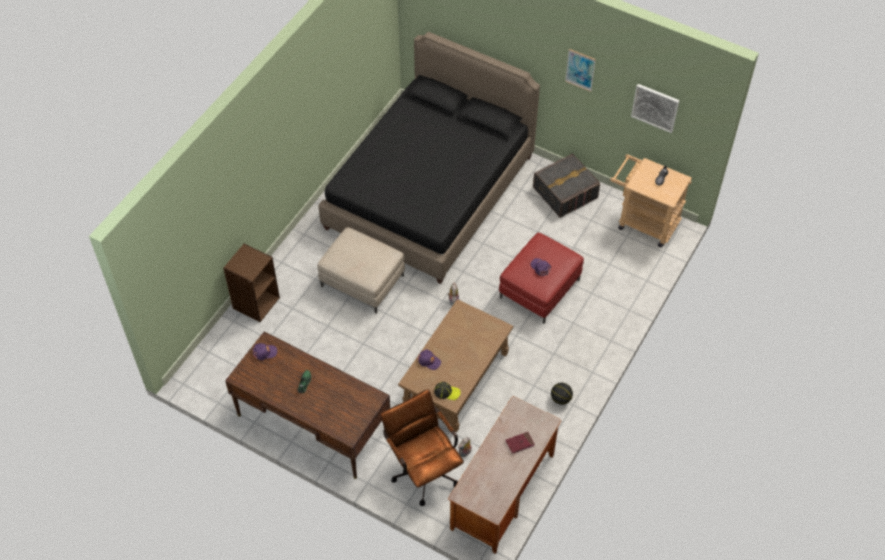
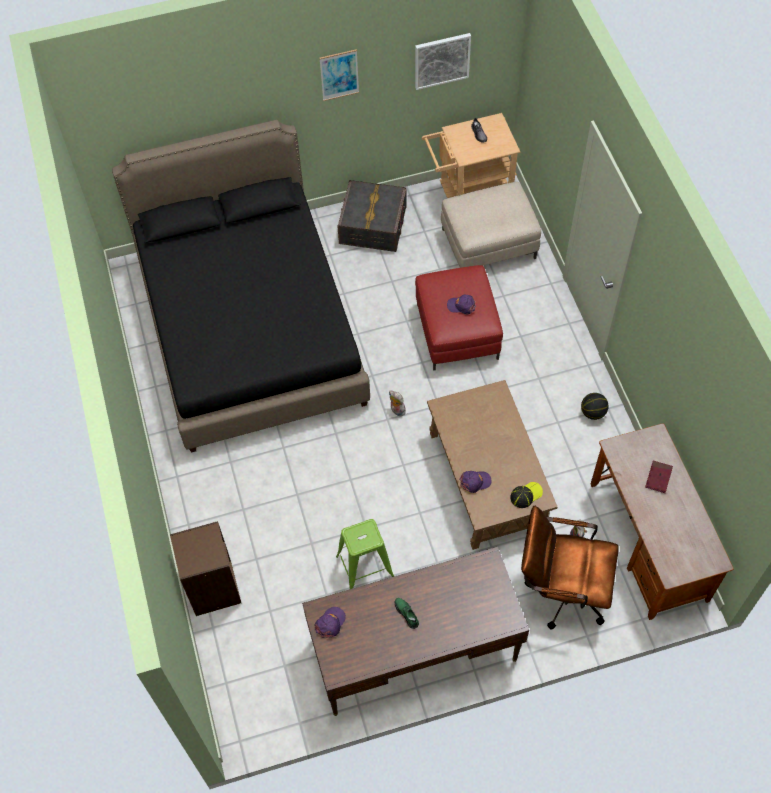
camera: 45 degrees left, 5 degrees up
beige ottoman [317,227,405,313] -> beige ottoman moved to [441,182,541,268]
none -> green stool [336,519,394,589]

